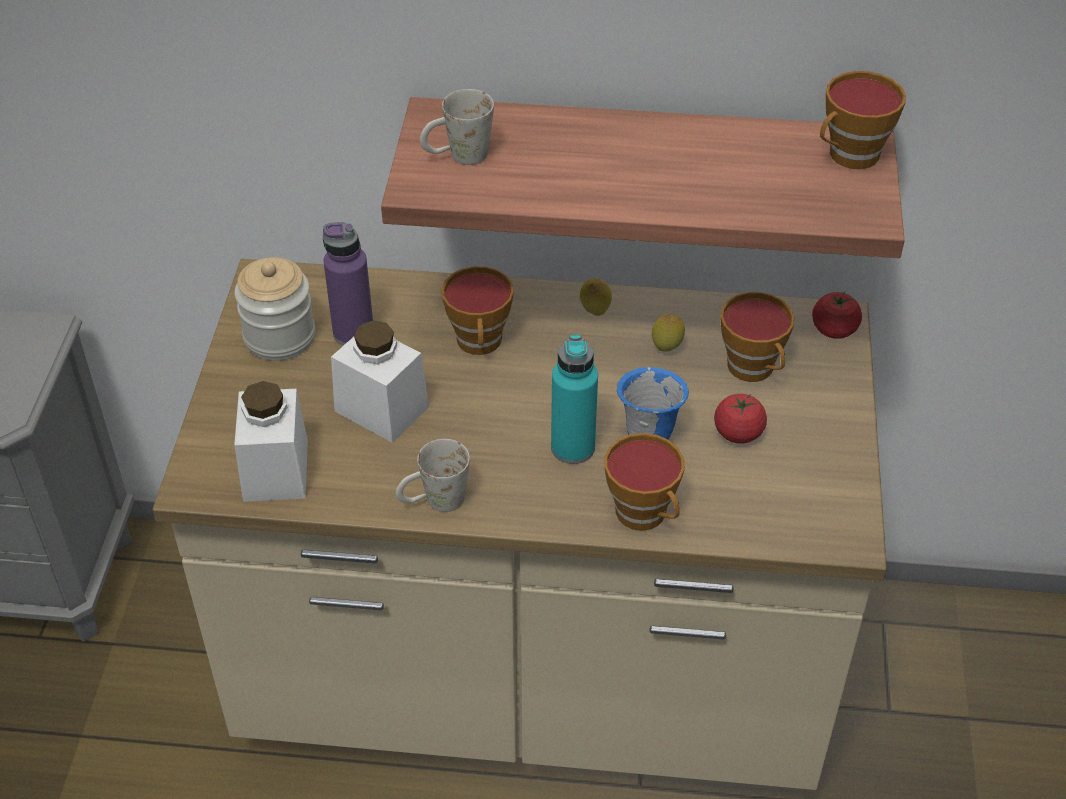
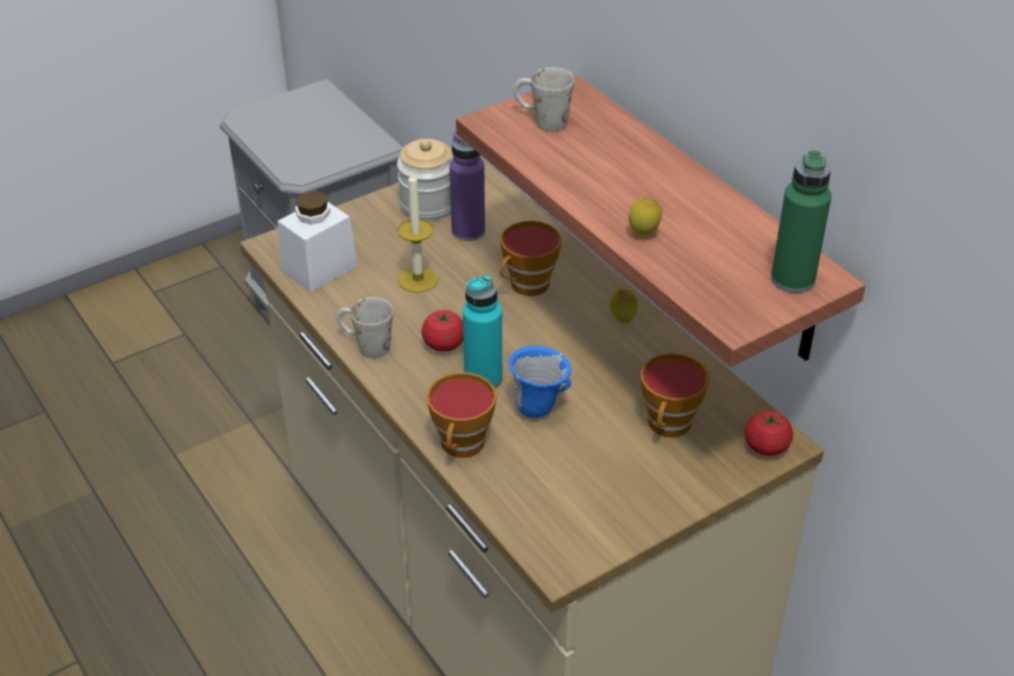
camera: 50 degrees right, 5 degrees down
white jar [331,321,429,443] -> candle [398,170,439,293]
lemon [652,314,685,352] -> lemon moved to [629,196,662,235]
tomato [714,394,767,444] -> tomato moved to [422,310,463,352]
cup [820,71,906,169] -> green bottle [771,150,832,293]

